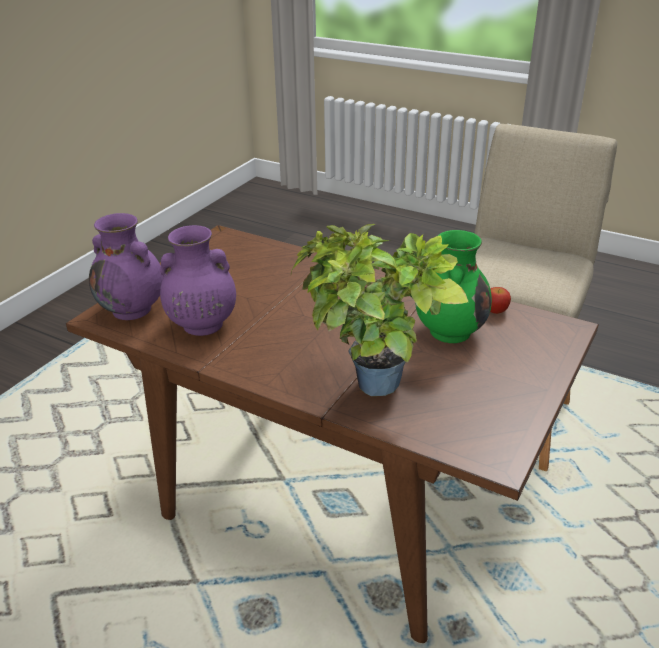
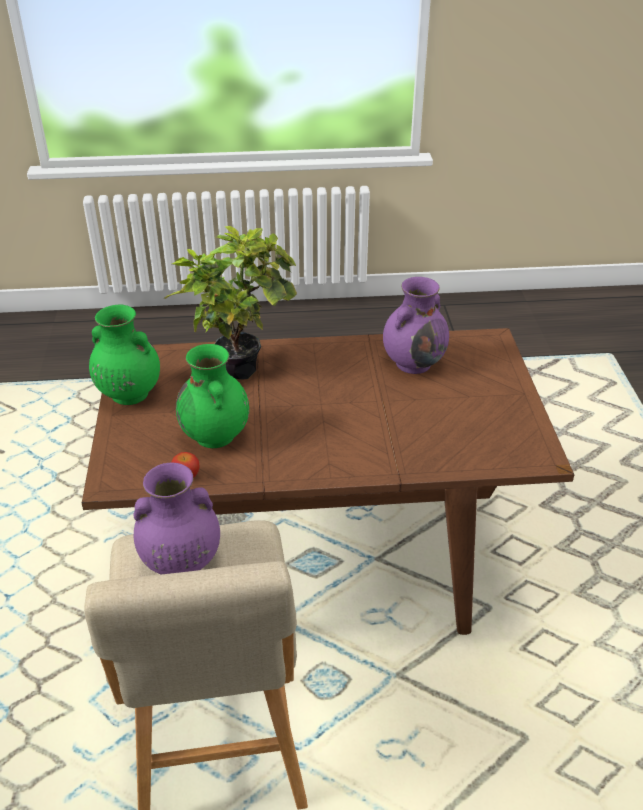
camera: 145 degrees right, 5 degrees up
purple vase [89,213,163,320] -> purple vase moved to [133,462,220,574]
none -> green vase [89,305,160,405]

